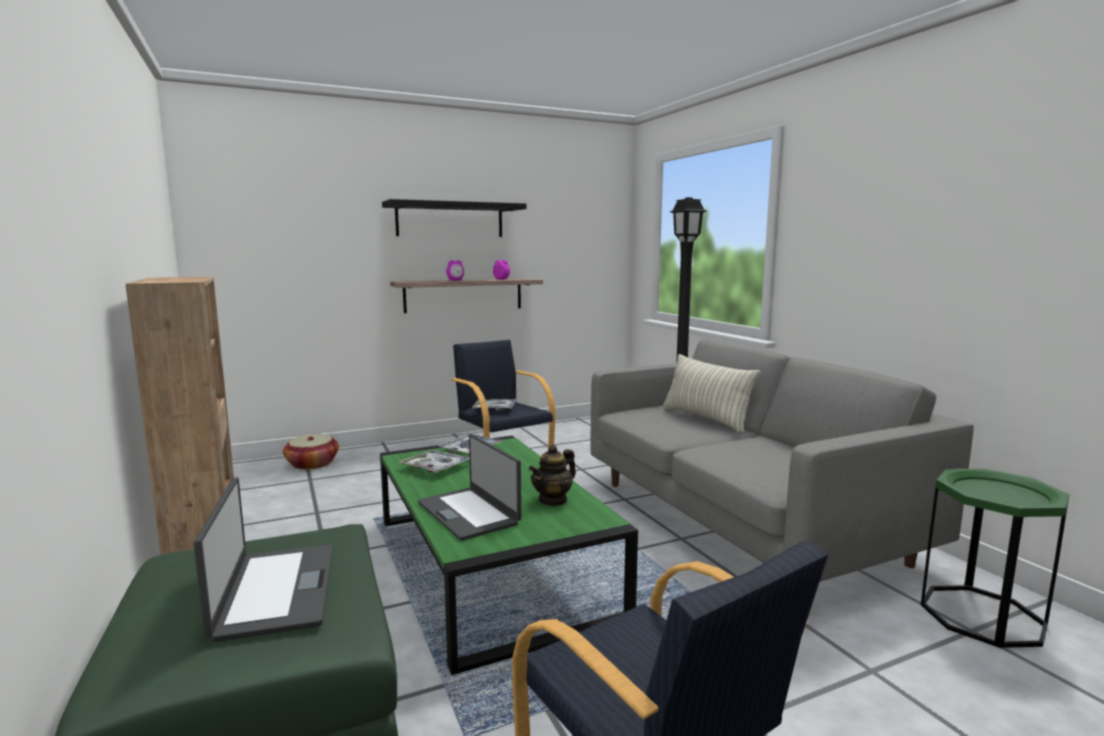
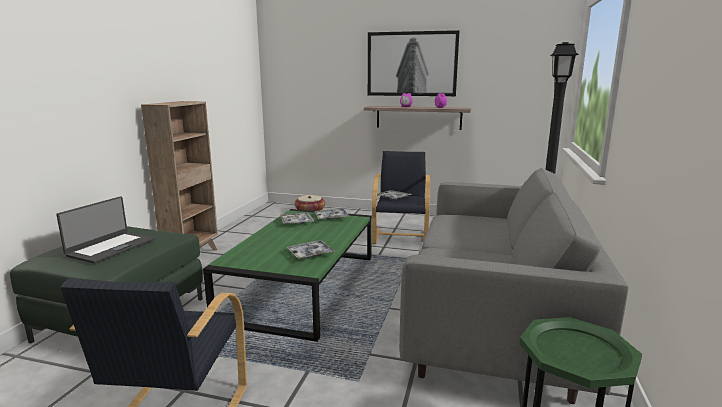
camera: 40 degrees right, 5 degrees up
black shelf [382,199,526,237] -> picture [368,30,460,96]
laptop [418,434,521,541] -> none
teapot [529,444,576,506] -> tray [287,240,335,259]
pillow [663,354,761,433] -> none

